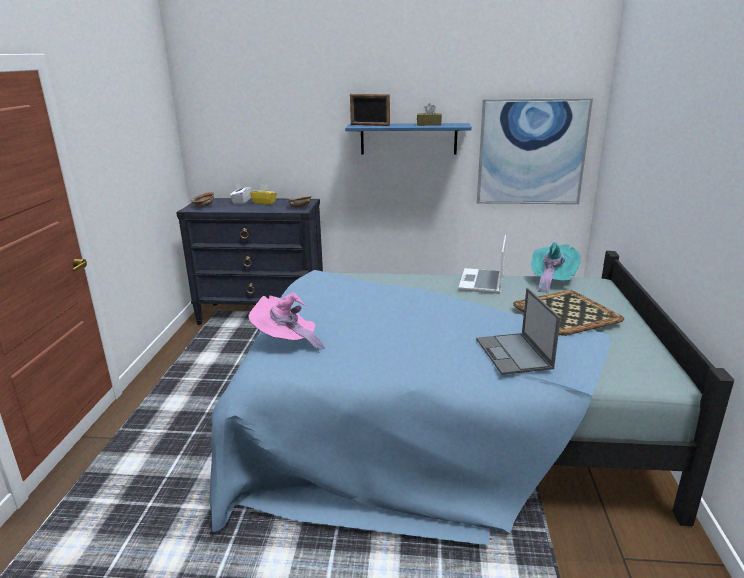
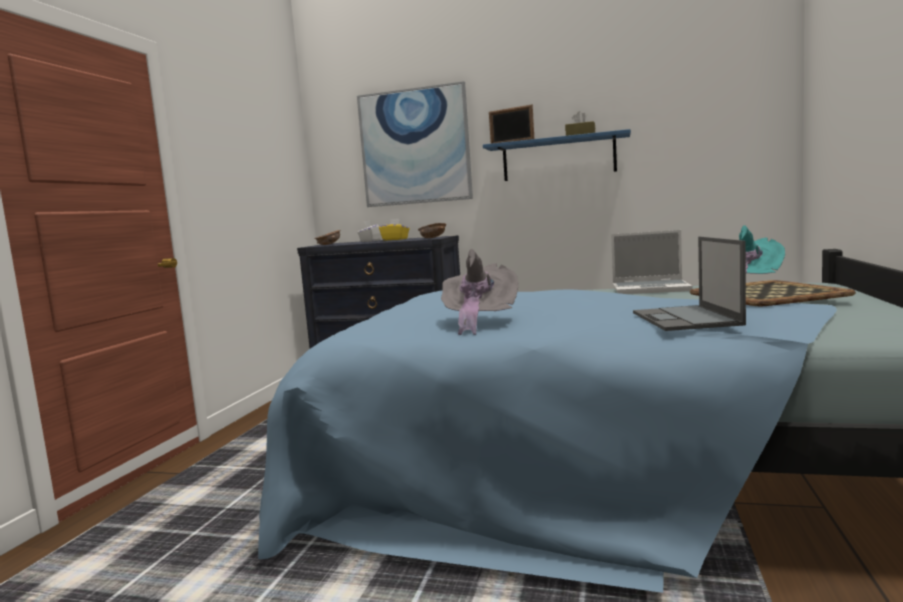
camera: 10 degrees right, 15 degrees down
pink hat [248,292,325,353] -> none
laptop [458,235,506,294] -> laptop turned 105 degrees counterclockwise [611,230,692,294]
picture [477,98,593,204] -> picture moved to [357,81,473,207]
none -> grey hat [441,249,519,335]

